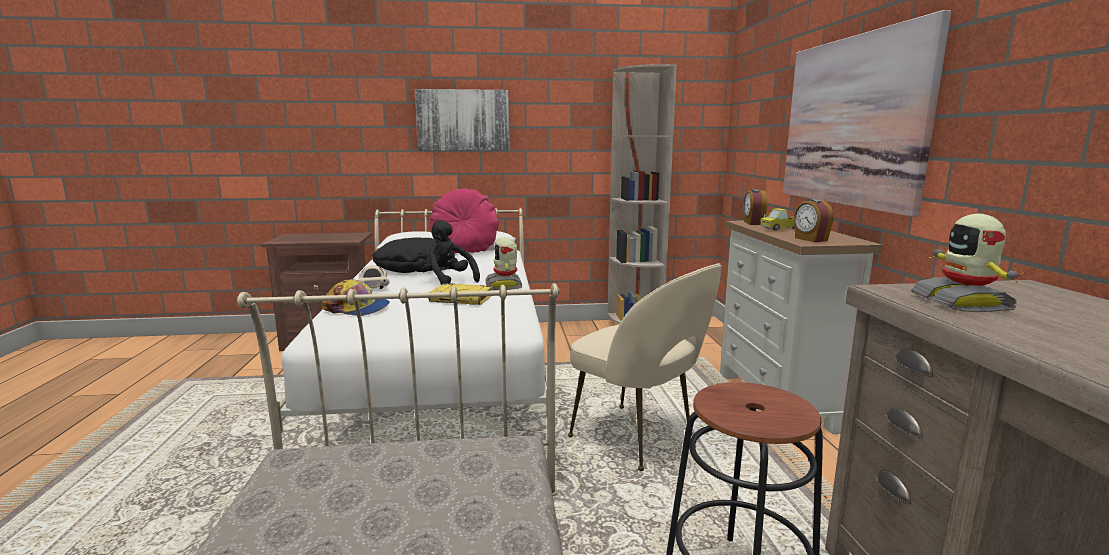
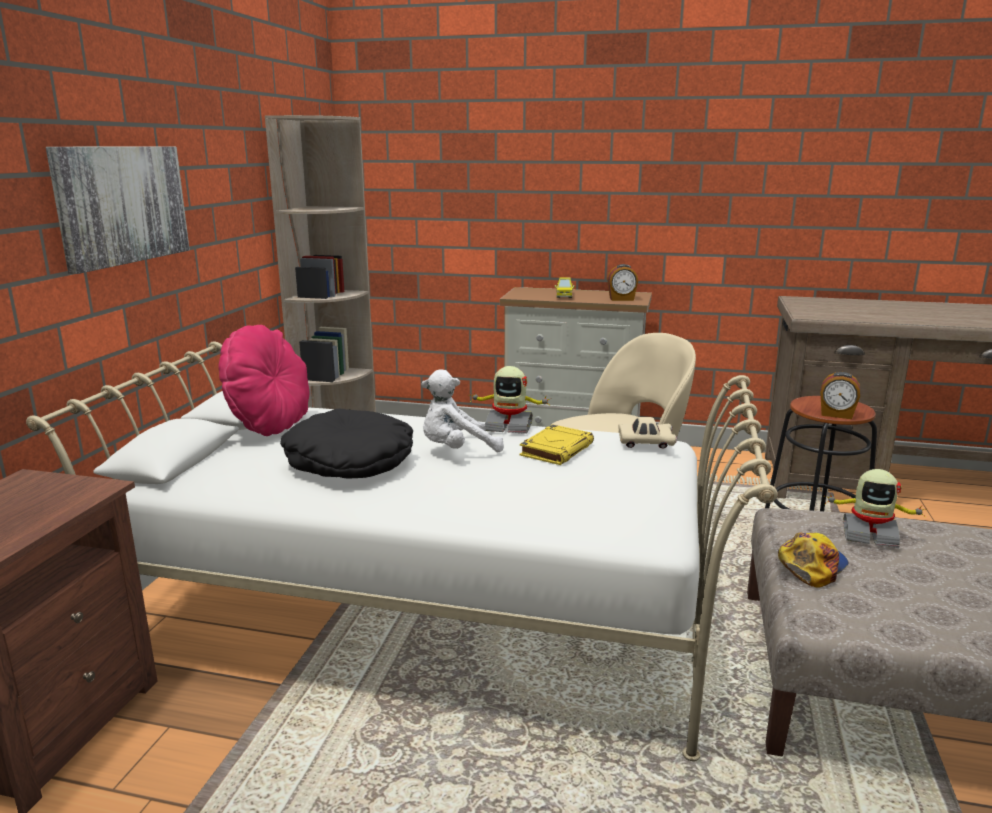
camera: 70 degrees left, 5 degrees up
cap [321,279,390,316] -> cap moved to [778,532,848,588]
beige toy car [358,265,390,289] -> beige toy car moved to [619,417,677,448]
black plush toy [417,220,480,285] -> white plush toy [421,369,504,452]
alarm clock [744,189,767,225] -> alarm clock moved to [820,372,860,419]
picture [783,10,951,217] -> none
toy robot [911,214,1025,312] -> toy robot moved to [823,469,928,548]

